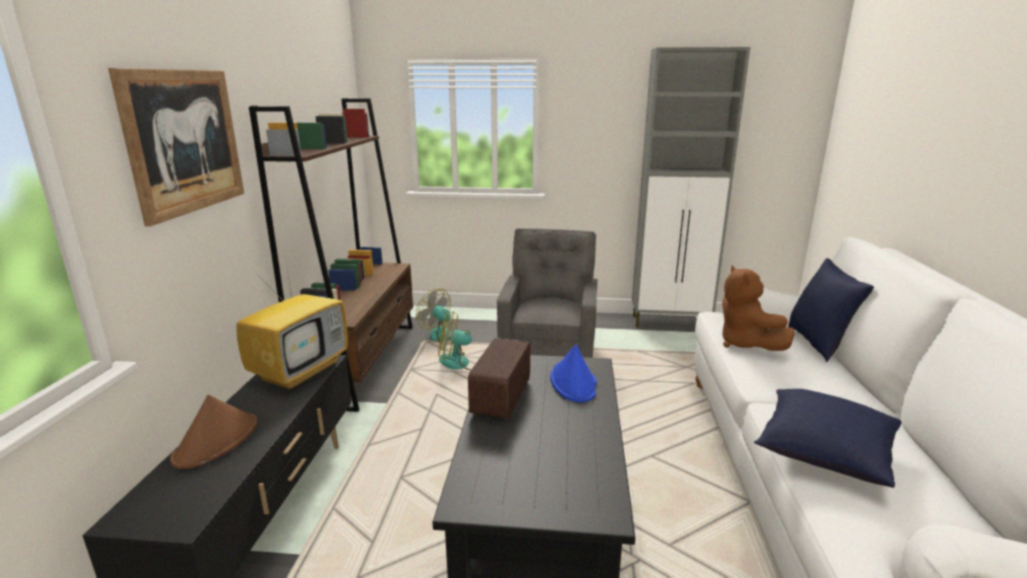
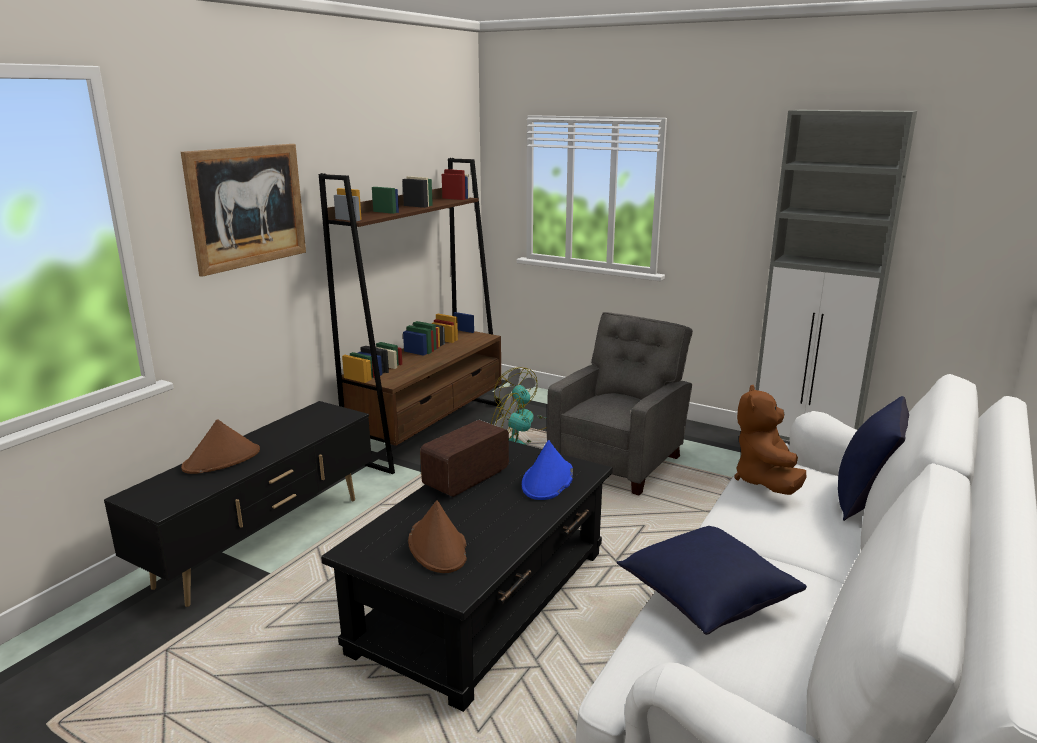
camera: 25 degrees right, 0 degrees up
television [236,255,348,390] -> none
none -> brown hat [408,500,467,573]

